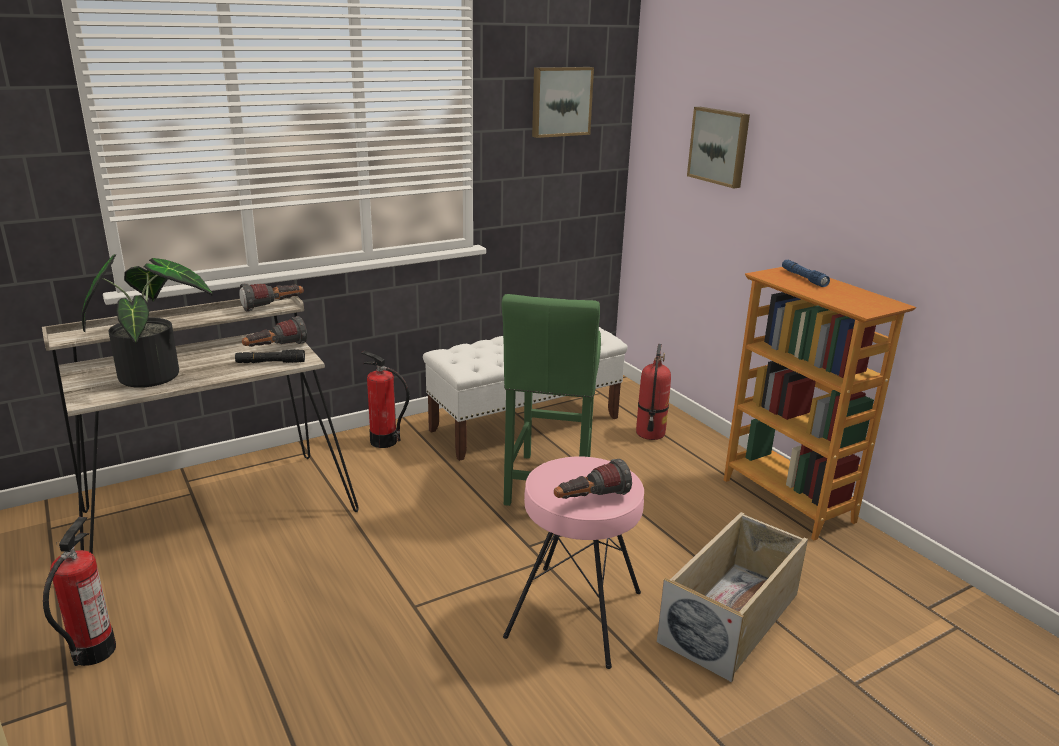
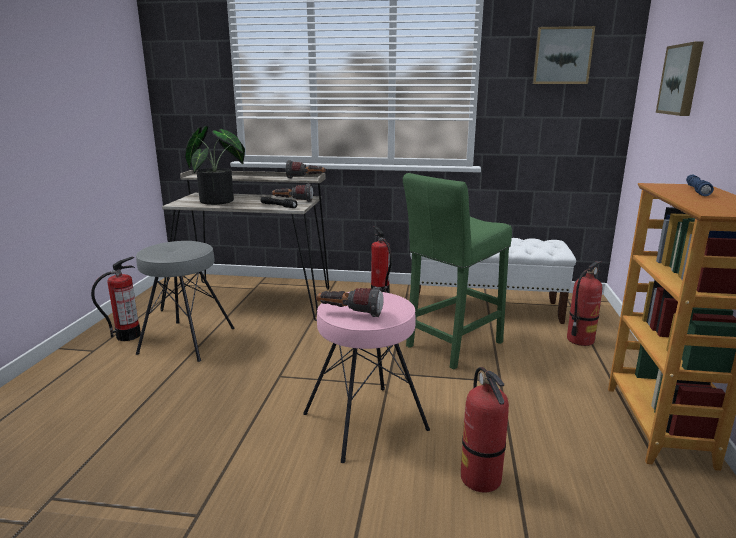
camera: 40 degrees right, 5 degrees down
beige storage box [657,512,808,682] -> fire extinguisher [461,367,509,493]
none -> grey stool [136,241,235,362]

